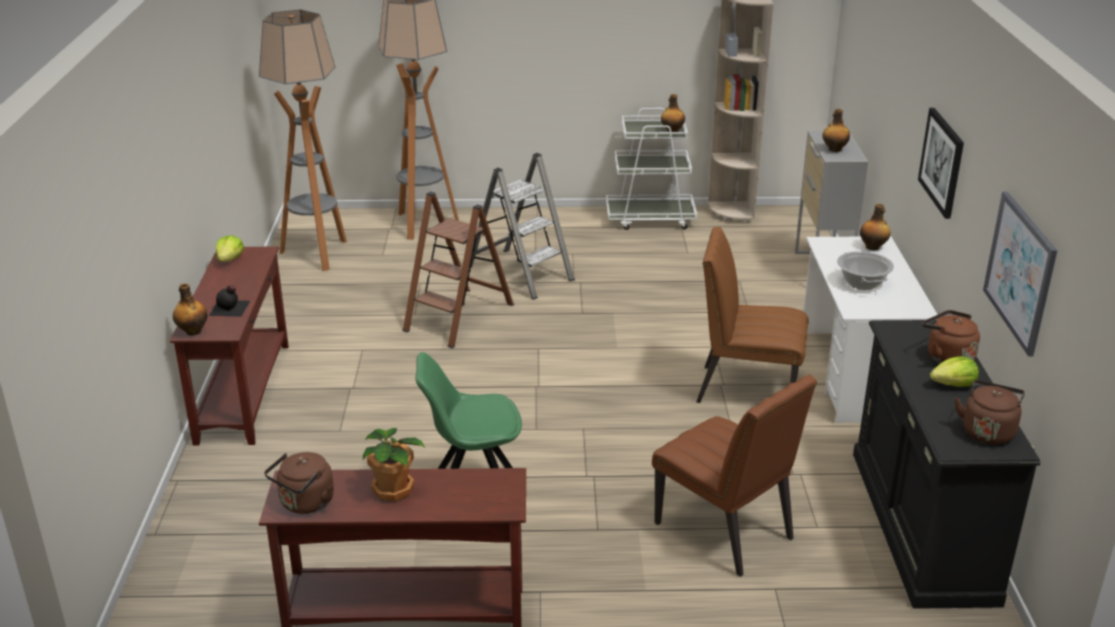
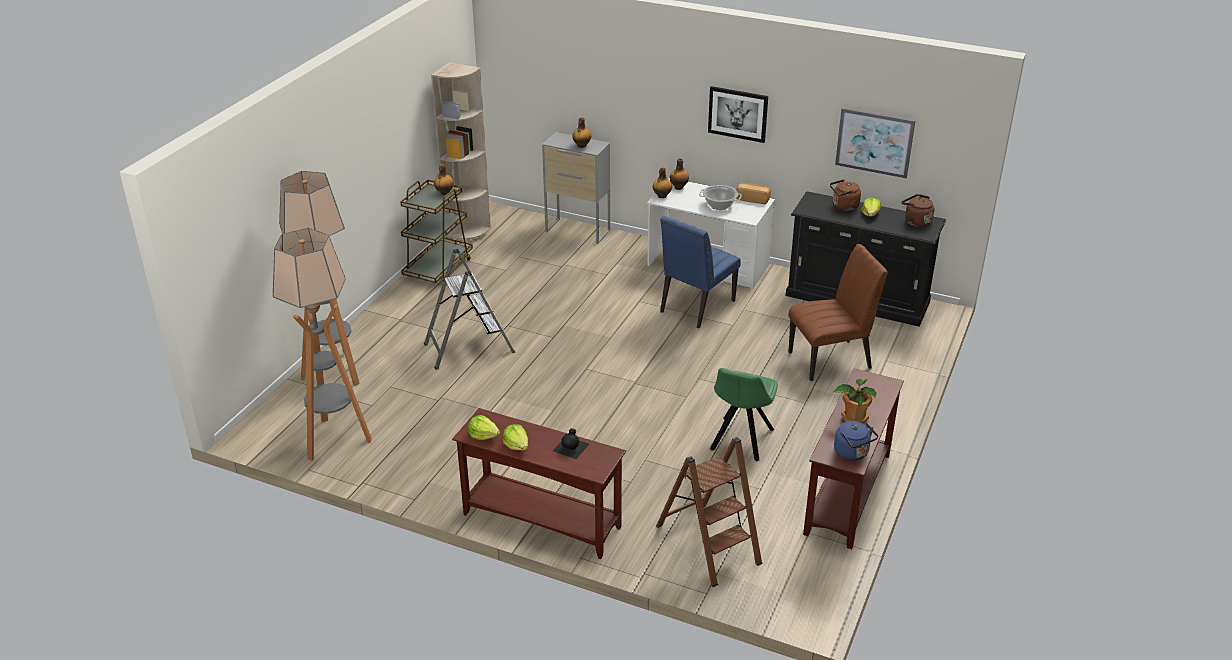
camera: 65 degrees left, 5 degrees up
bottle [173,283,207,335] -> bottle moved to [653,168,672,198]
brown kettle [264,452,334,514] -> blue kettle [834,421,878,461]
brown step ladder [402,191,514,348] -> brown step ladder moved to [656,437,762,587]
white cart [606,108,697,230] -> brown cart [401,180,473,283]
brown chair [696,227,809,403] -> blue chair [660,216,741,328]
none -> lettuce [503,424,528,451]
none -> bread [736,183,771,204]

